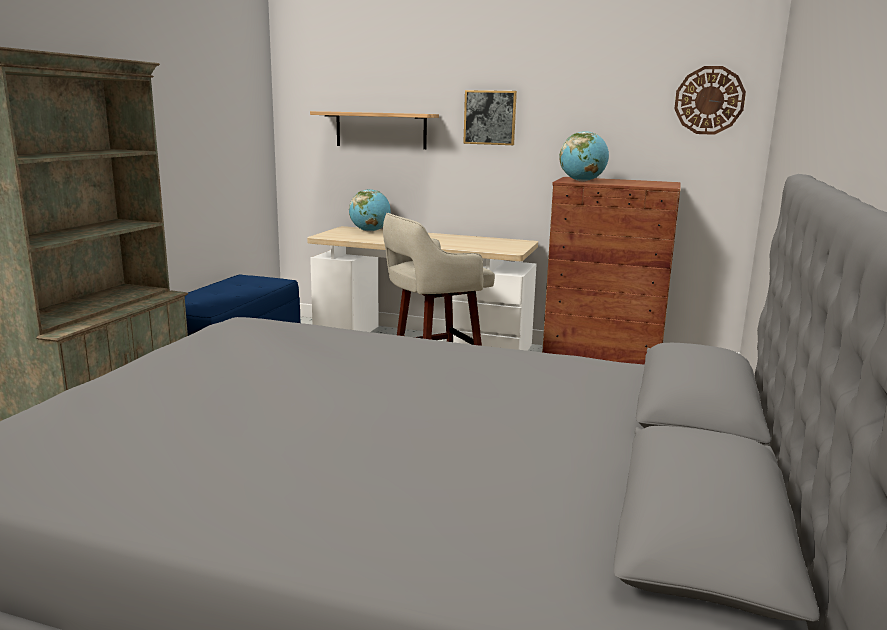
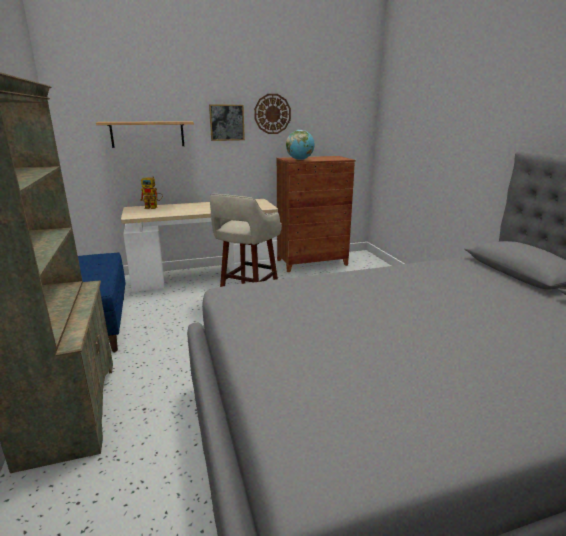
camera: 35 degrees left, 5 degrees up
globe [349,189,391,232] -> toy robot [140,176,163,209]
wall clock [674,66,746,135] -> wall clock moved to [254,94,291,134]

